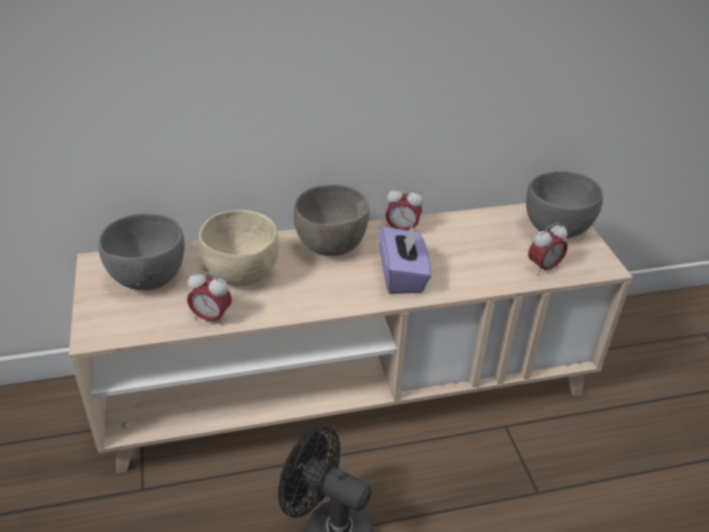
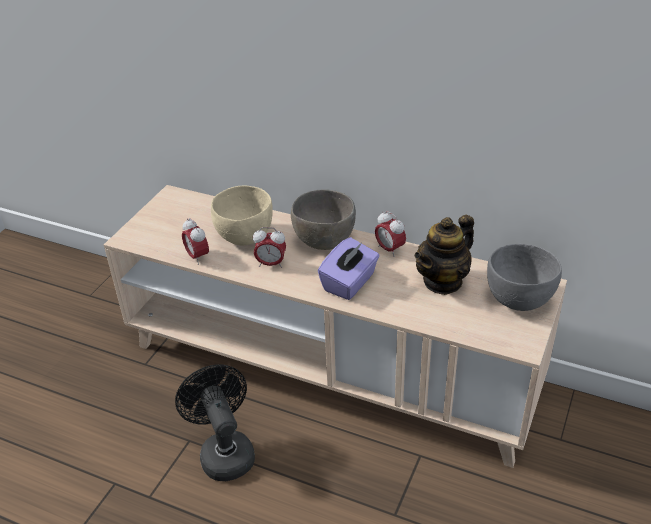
camera: 40 degrees right, 0 degrees up
grey bowl [99,213,185,290] -> none
alarm clock [528,223,568,275] -> alarm clock moved to [253,227,286,268]
none -> teapot [414,215,474,295]

